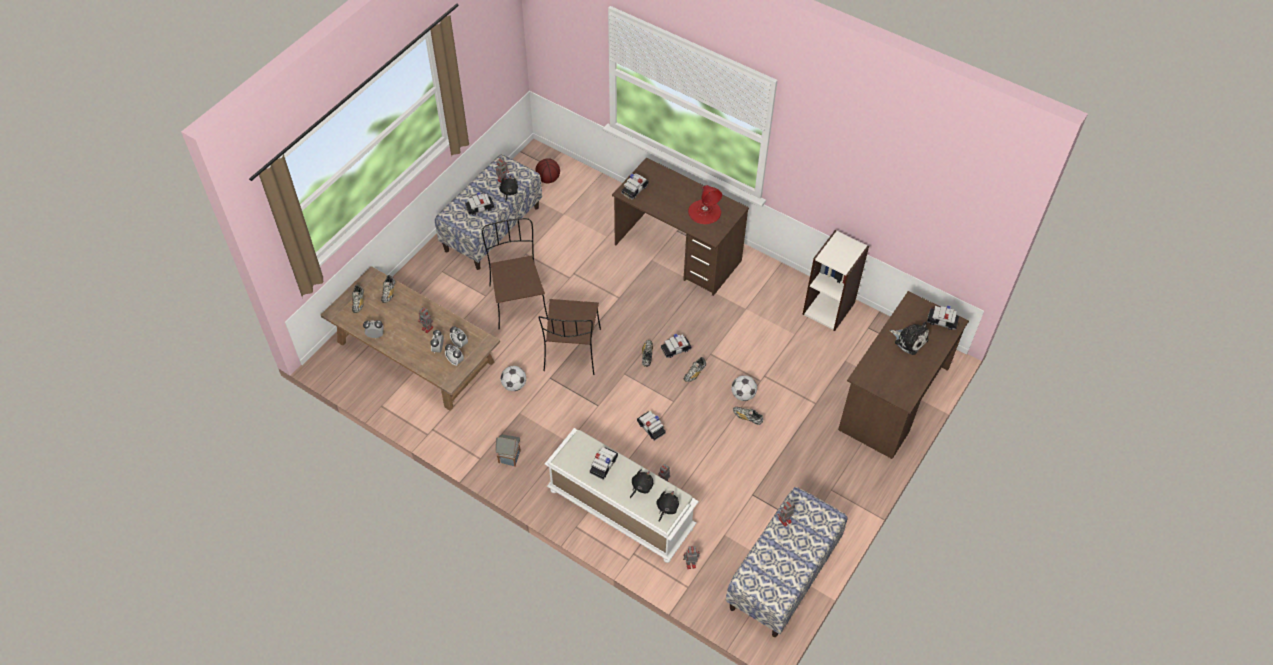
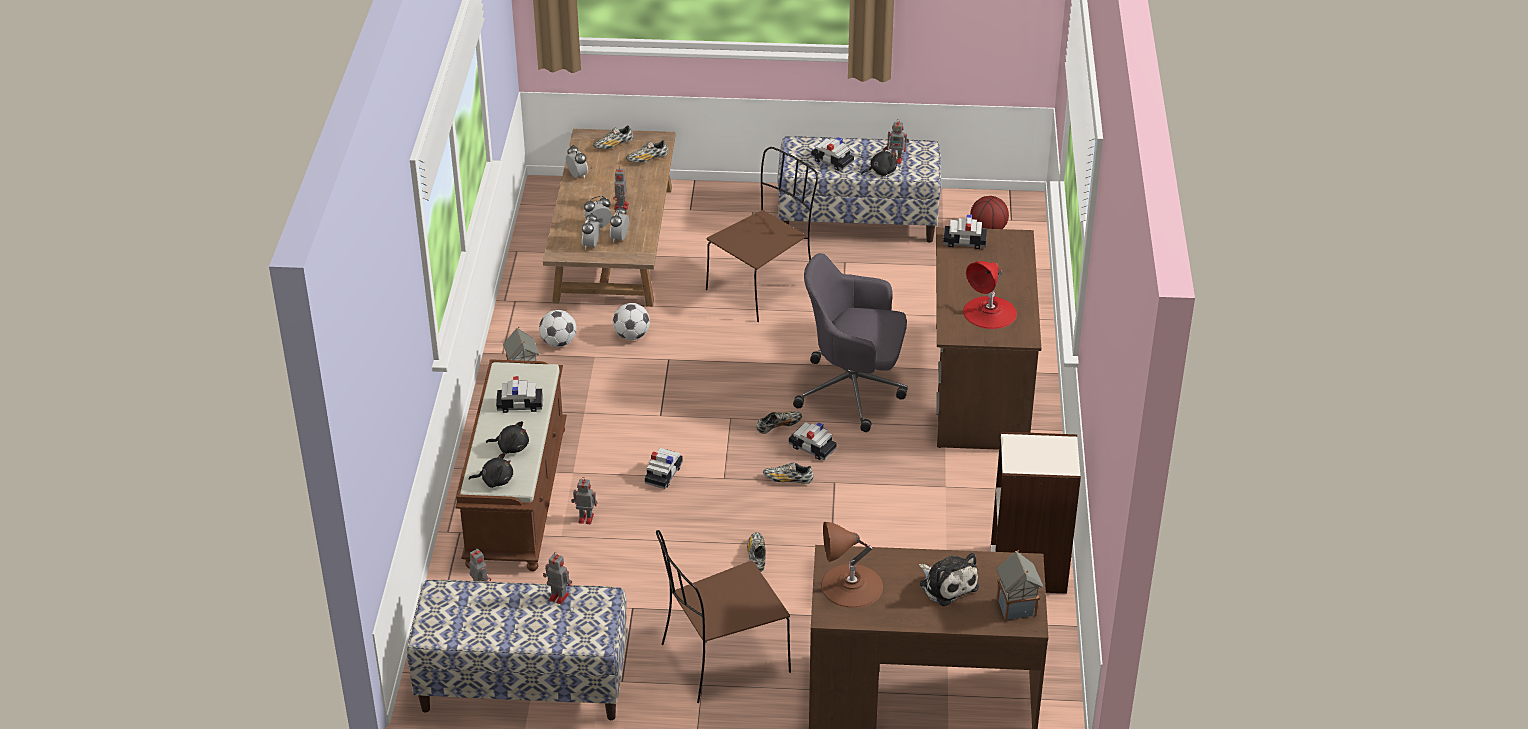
camera: 60 degrees right, 15 degrees down
brown chair [538,299,601,375] -> brown chair moved to [656,530,791,703]
white bench [545,428,699,563] -> brown bench [455,359,567,571]
football [731,375,757,401] -> football moved to [539,310,577,347]
plush toy [889,322,929,355] -> plush toy turned 45 degrees counterclockwise [919,553,979,606]
toy car [927,305,959,330] -> toy house [996,550,1043,621]
none -> grey office chair [793,253,907,432]
none -> brown table lamp [821,522,883,608]

